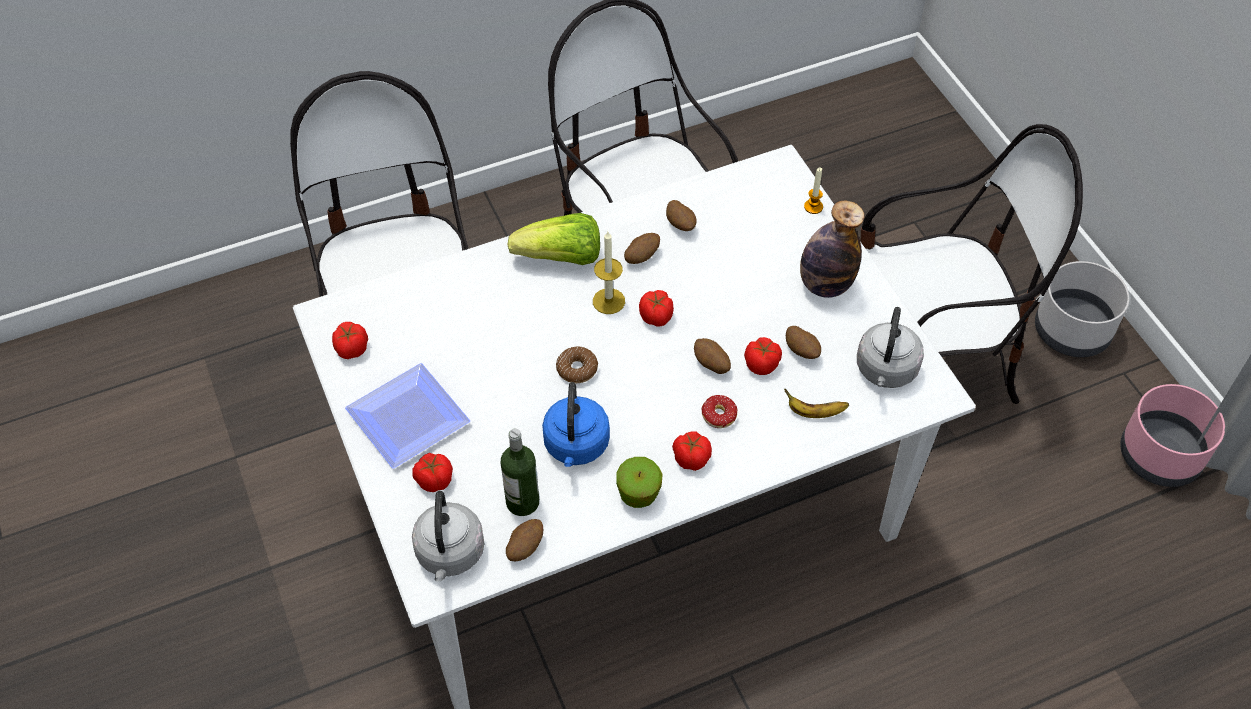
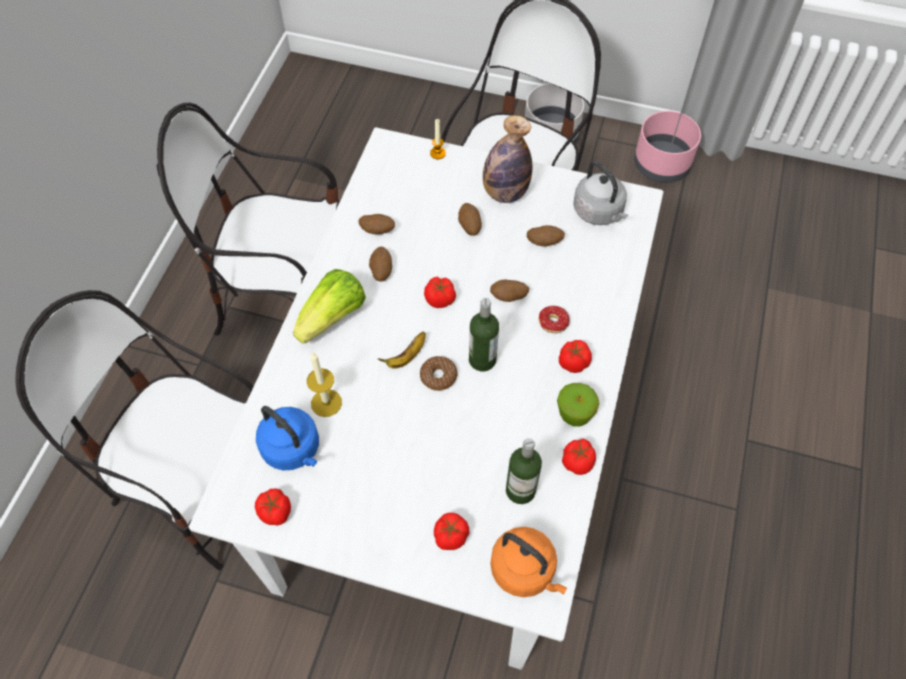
camera: 50 degrees left, 5 degrees up
plate [345,363,470,469] -> none
grey kettle [412,491,485,581] -> orange kettle [490,527,567,597]
potato [506,519,543,562] -> potato moved to [458,203,482,236]
blue kettle [542,382,610,467] -> blue kettle moved to [256,406,319,470]
candle [593,231,625,314] -> candle moved to [307,353,342,417]
tomato [744,337,782,375] -> tomato moved to [562,439,596,475]
banana [784,389,849,418] -> banana moved to [378,332,426,369]
none -> bottle [469,298,499,371]

